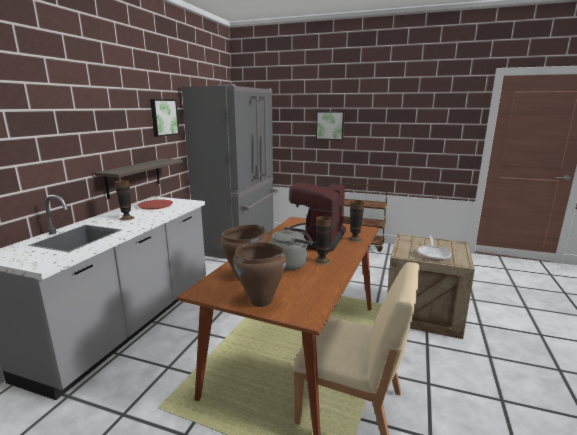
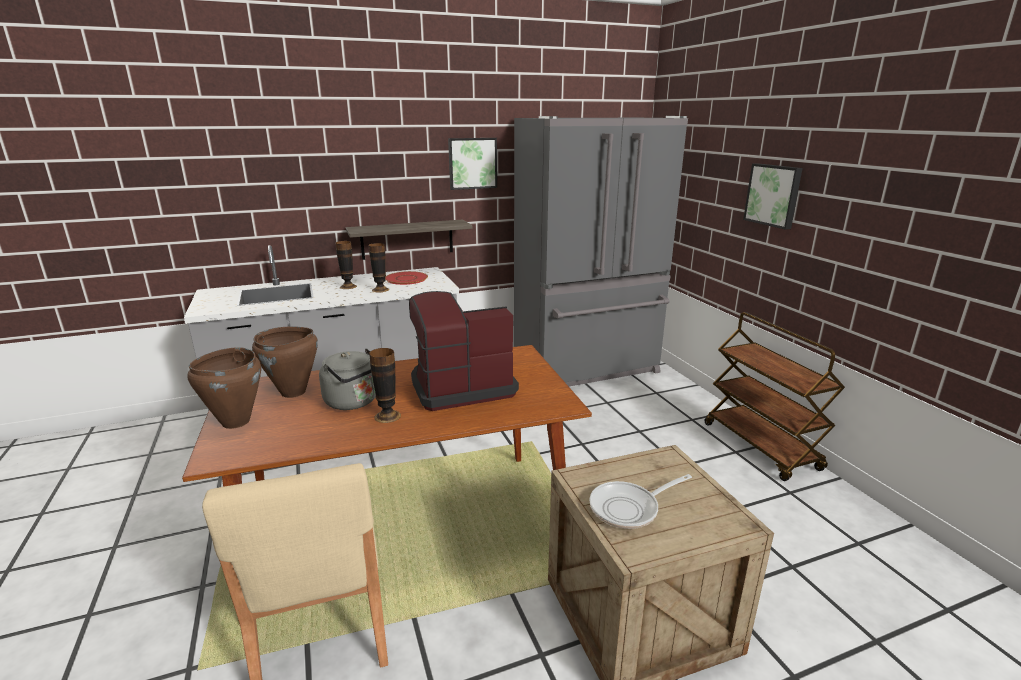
camera: 50 degrees right, 5 degrees up
vase [348,200,364,242] -> vase moved to [369,243,389,292]

